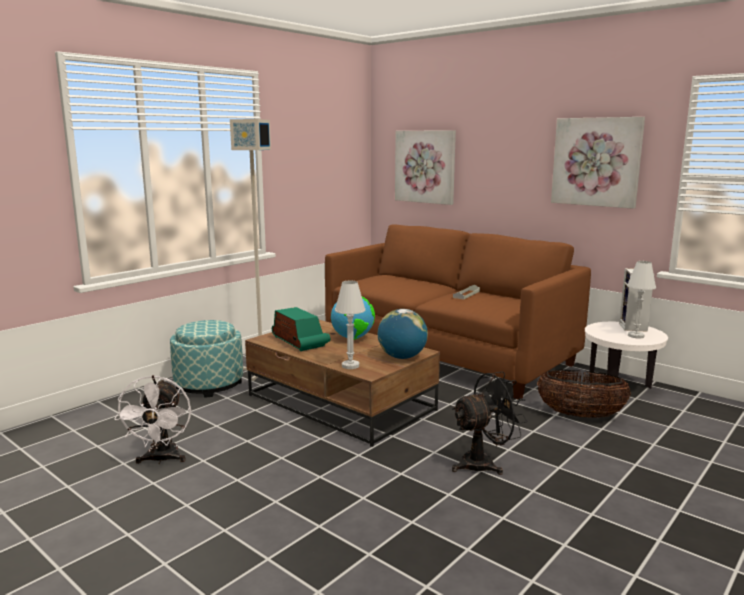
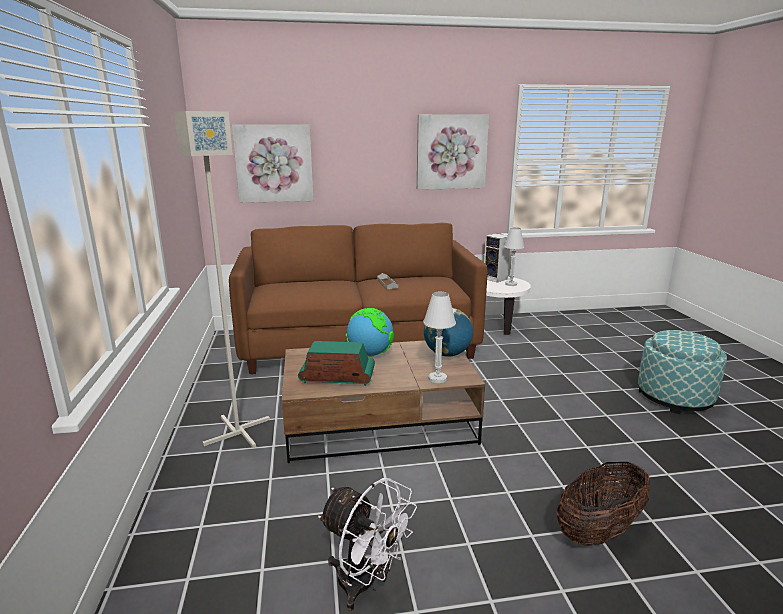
camera: 50 degrees left, 5 degrees up
ottoman [170,320,243,398] -> ottoman moved to [638,330,727,414]
black fan [452,371,527,475] -> none
basket [537,369,631,418] -> basket moved to [557,461,650,546]

